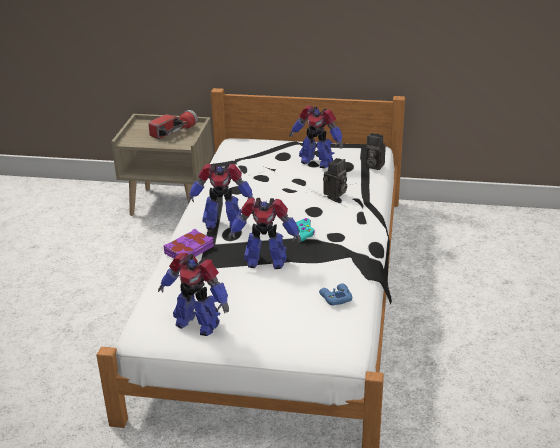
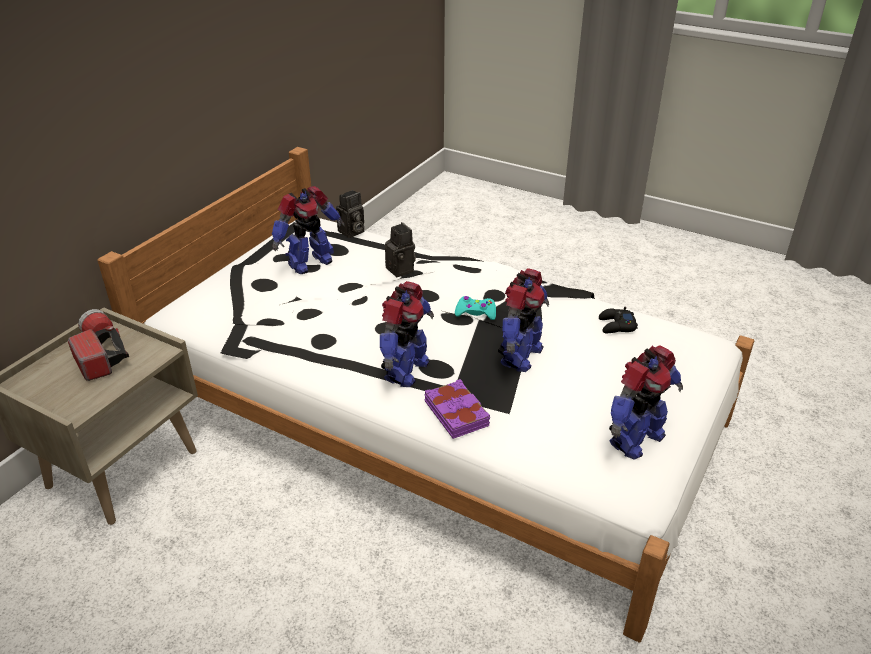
camera: 70 degrees left, 5 degrees up
blue game controller [319,284,352,306] -> black game controller [599,307,638,333]

